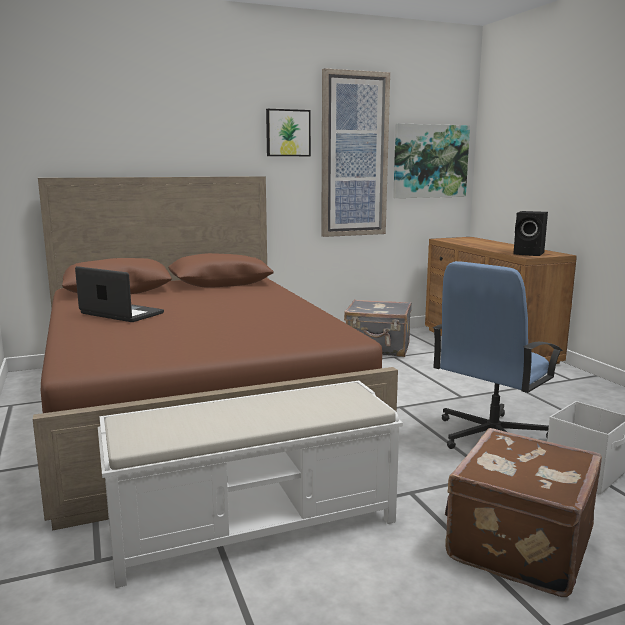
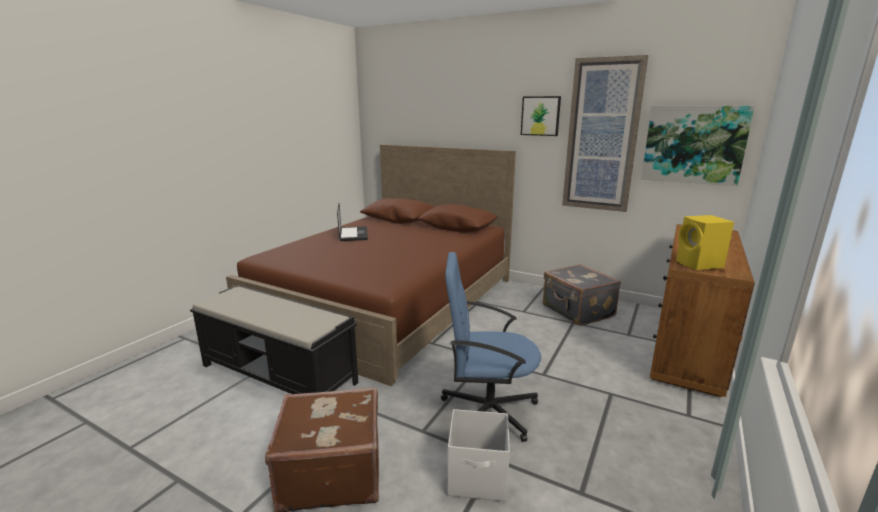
camera: 50 degrees right, 5 degrees up
white bench [98,380,403,588] -> black bench [190,285,358,394]
black speaker [513,211,548,256] -> yellow speaker [676,215,734,270]

